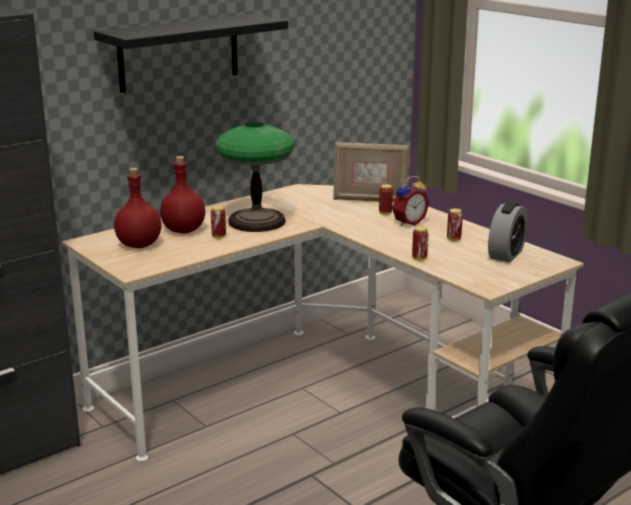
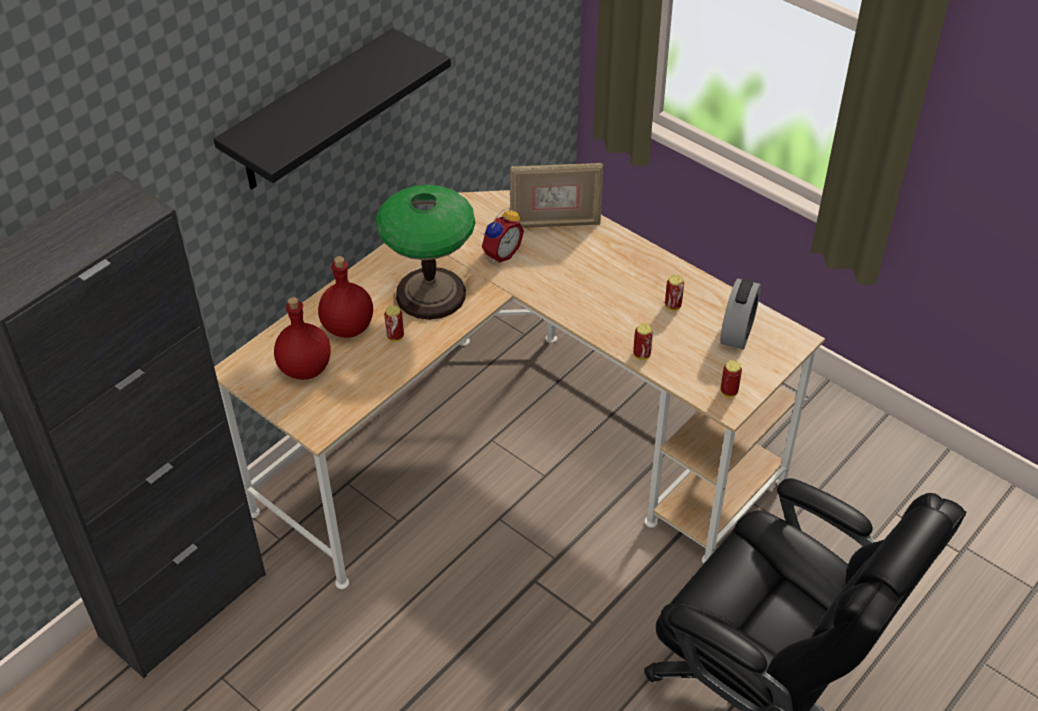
camera: 10 degrees left, 25 degrees up
can [379,184,393,215] -> can moved to [721,360,742,397]
alarm clock [392,176,429,227] -> alarm clock moved to [481,207,524,263]

